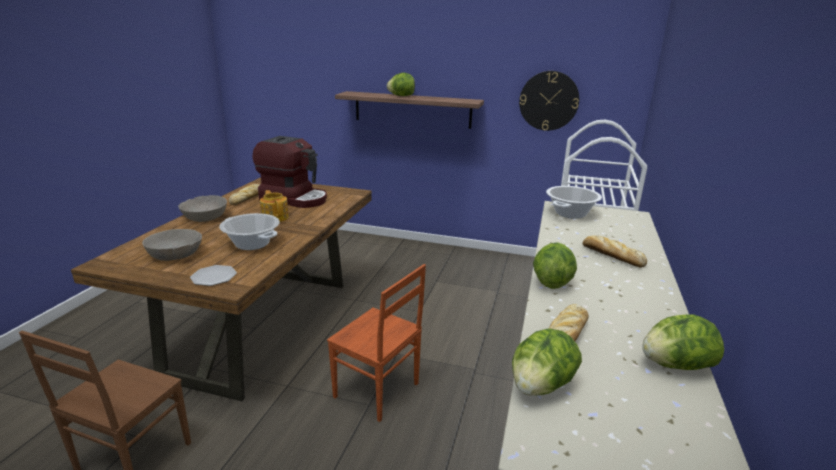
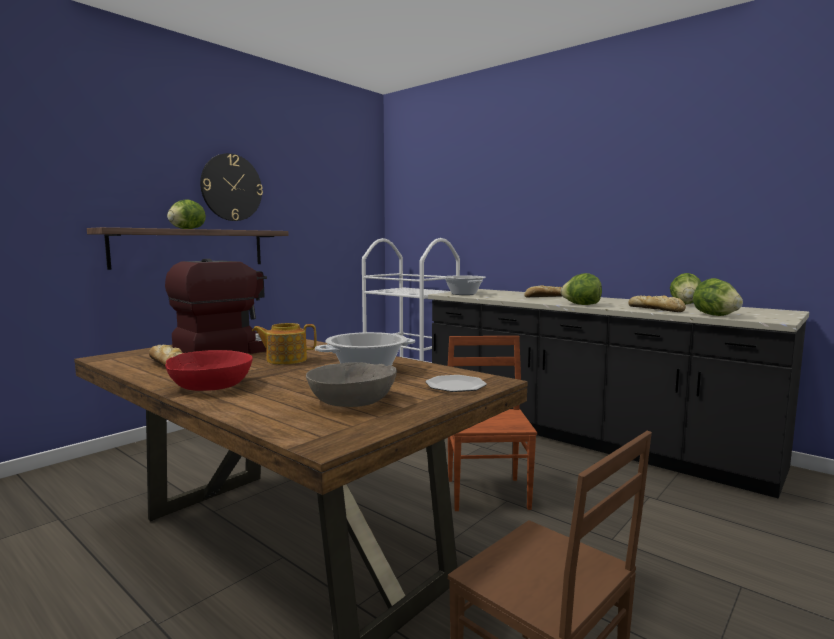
camera: 65 degrees left, 15 degrees down
grey bowl [178,195,227,222] -> red bowl [165,350,253,391]
brown chair [327,264,426,422] -> brown chair turned 60 degrees counterclockwise [448,336,537,511]
wall clock [519,71,579,131] -> wall clock moved to [200,153,263,221]

